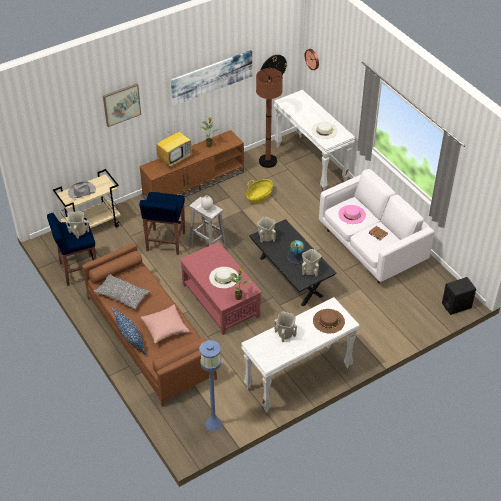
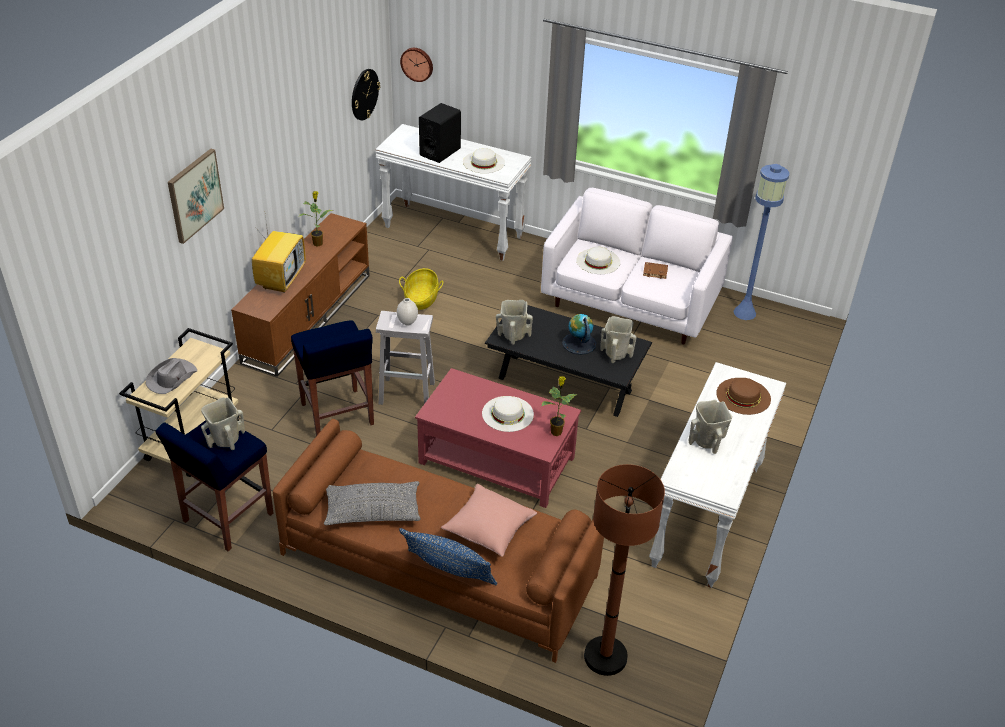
camera: 35 degrees left, 5 degrees down
picture [171,50,252,106] -> none
blue floor lamp [199,340,222,431] -> blue floor lamp moved to [733,164,789,320]
brown floor lamp [256,68,283,168] -> brown floor lamp moved to [584,464,665,676]
pink hat [338,205,366,224] -> white hat [576,247,620,274]
black speaker [442,277,476,315] -> black speaker moved to [419,103,461,163]

